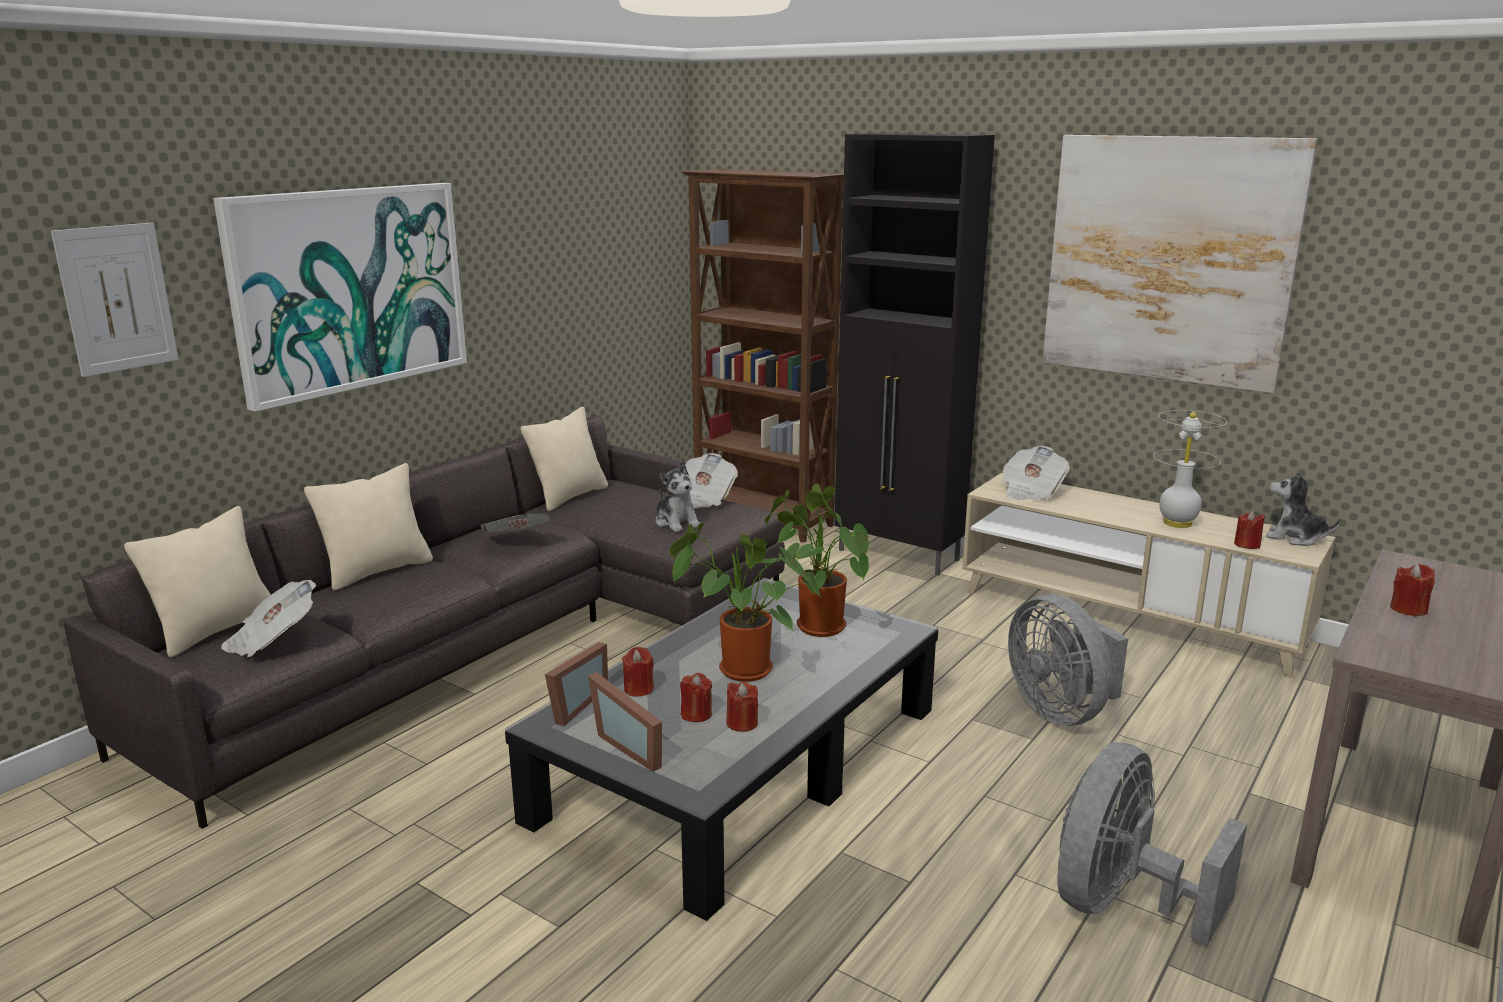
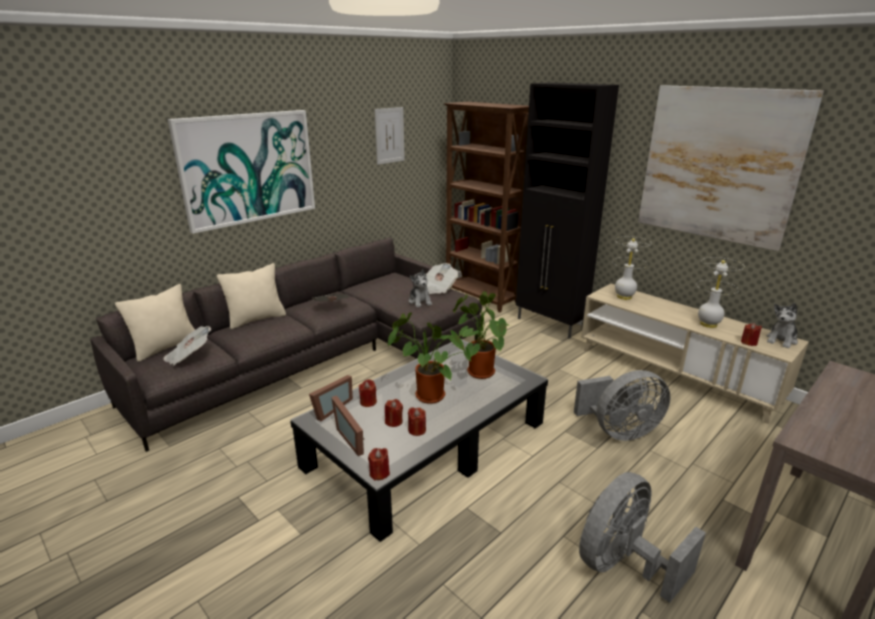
camera: 10 degrees right, 5 degrees up
picture [51,223,179,377] -> picture moved to [375,107,405,165]
beige pillow [521,407,608,511] -> none
newspaper [1002,446,1070,500] -> white table lamp [612,236,652,300]
grey fan [1008,594,1128,726] -> grey fan turned 90 degrees counterclockwise [574,370,671,441]
plush toy [1266,471,1341,546] -> plush toy turned 90 degrees counterclockwise [767,303,798,348]
red candle [1390,564,1435,617] -> red candle moved to [368,448,390,480]

